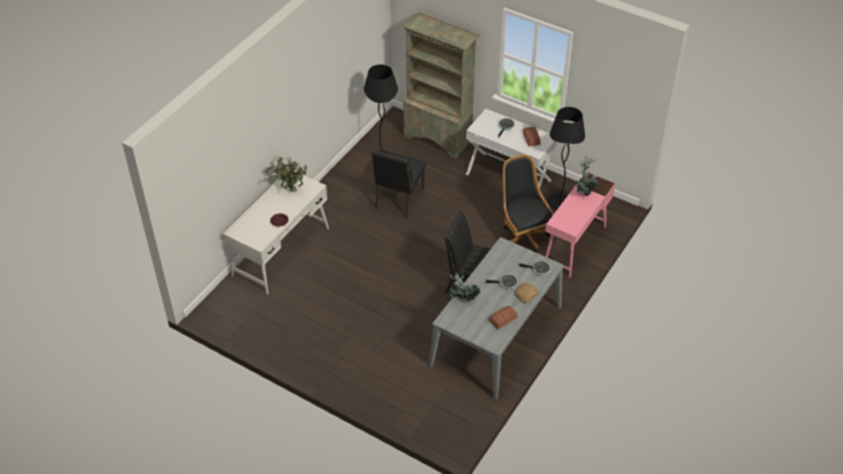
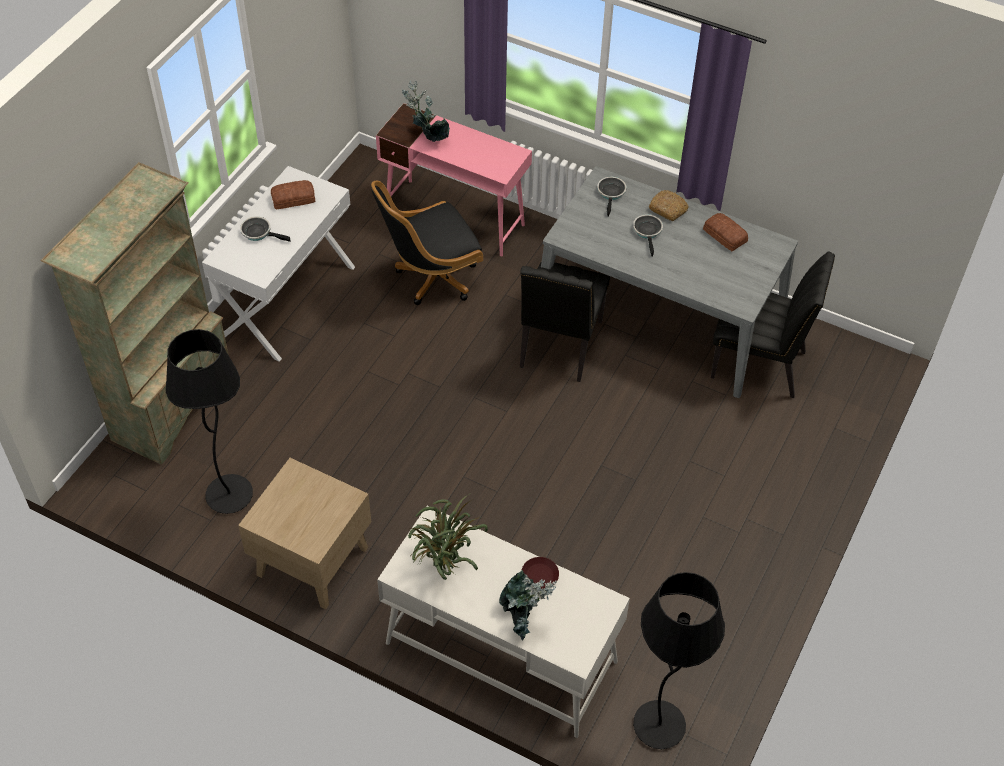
camera: 95 degrees left, 5 degrees up
black chair [371,150,426,218] -> black chair moved to [711,252,835,398]
potted plant [448,273,480,301] -> potted plant moved to [499,570,557,641]
black floor lamp [547,107,585,209] -> black floor lamp moved to [633,572,725,749]
none -> beige nightstand [238,458,371,610]

